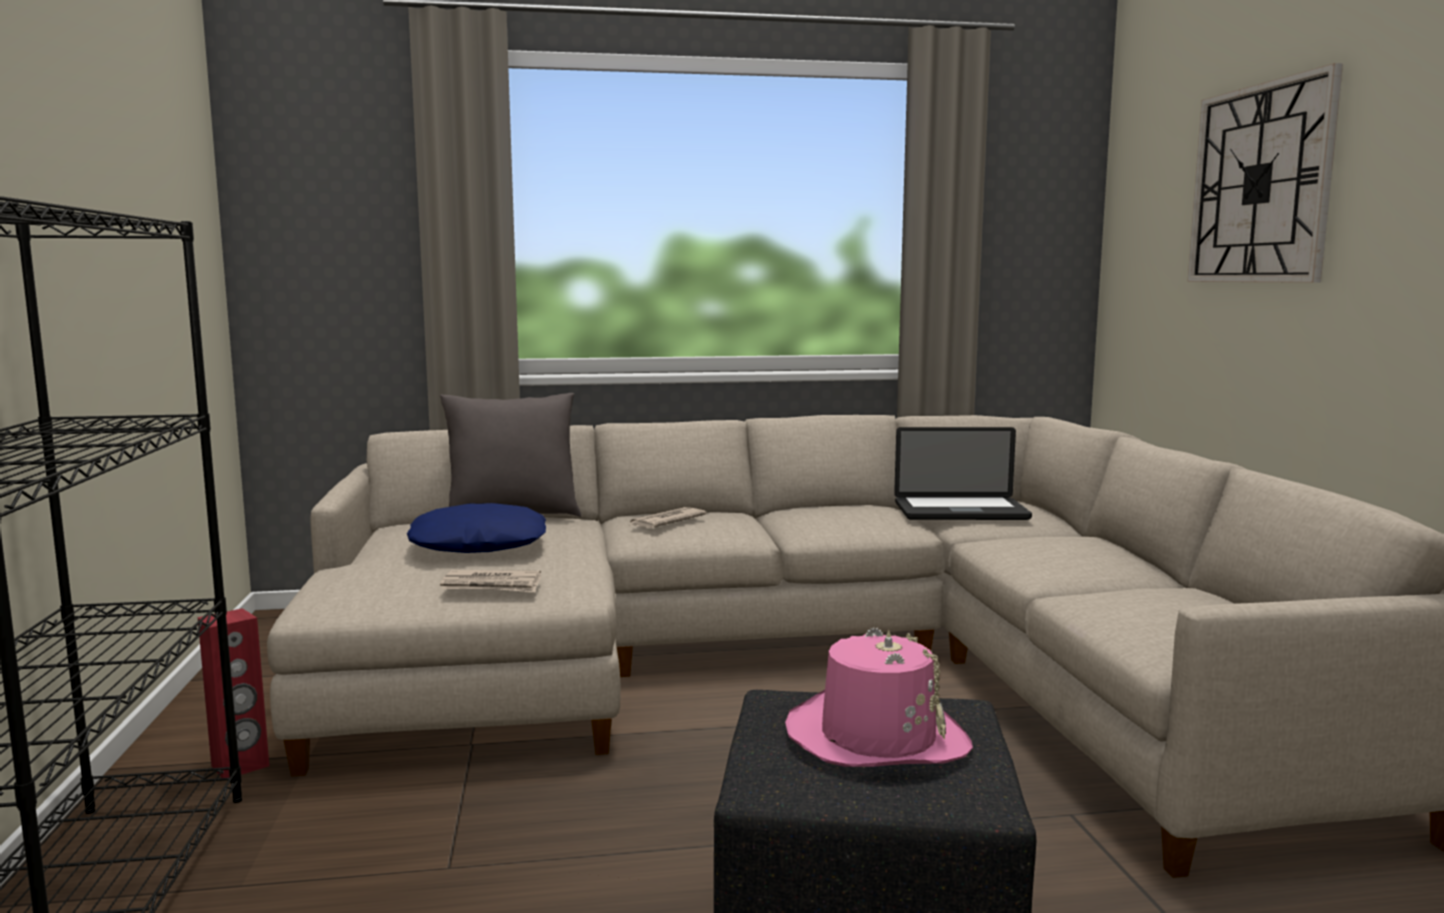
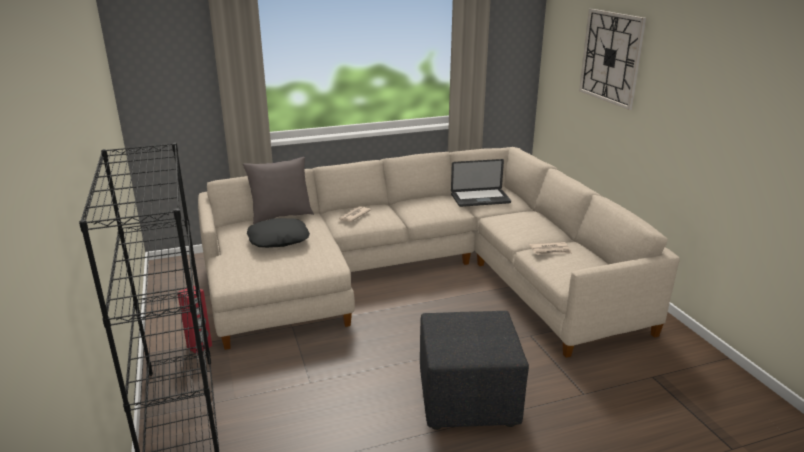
camera: 10 degrees left, 15 degrees up
blue pillow [407,503,546,553] -> black pillow [247,218,310,248]
newspaper [440,570,541,592] -> newspaper moved to [529,242,572,255]
pink hat [785,627,973,767] -> none

